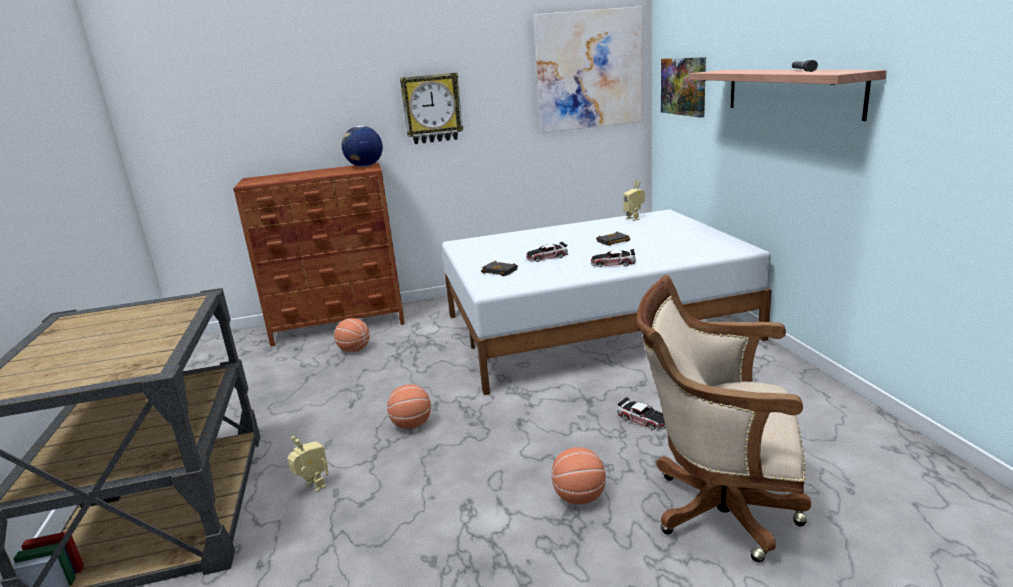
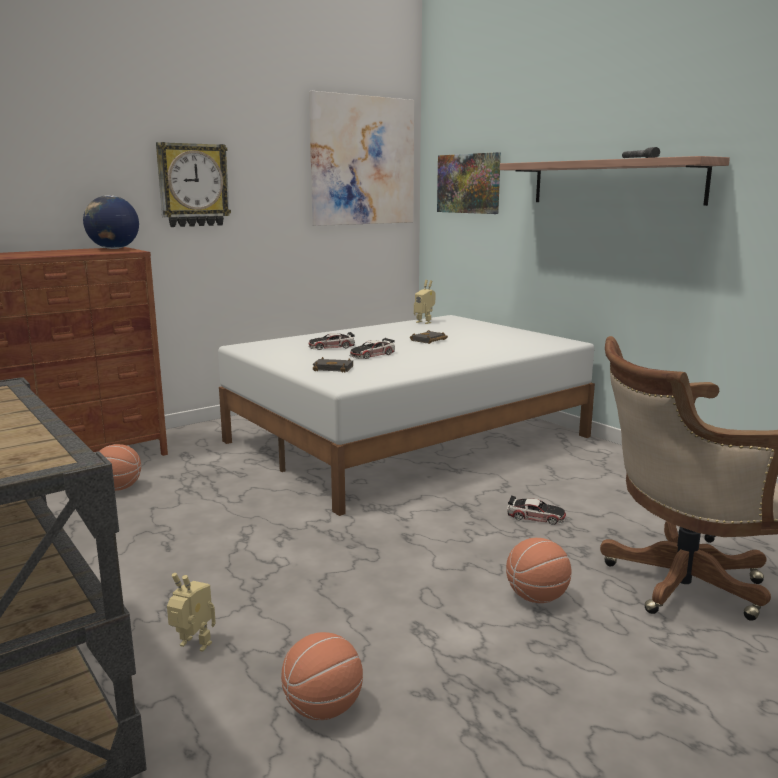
camera: 25 degrees left, 5 degrees down
basketball [387,384,431,429] -> basketball moved to [281,632,363,720]
toy car [591,249,636,267] -> toy car moved to [308,332,355,350]

